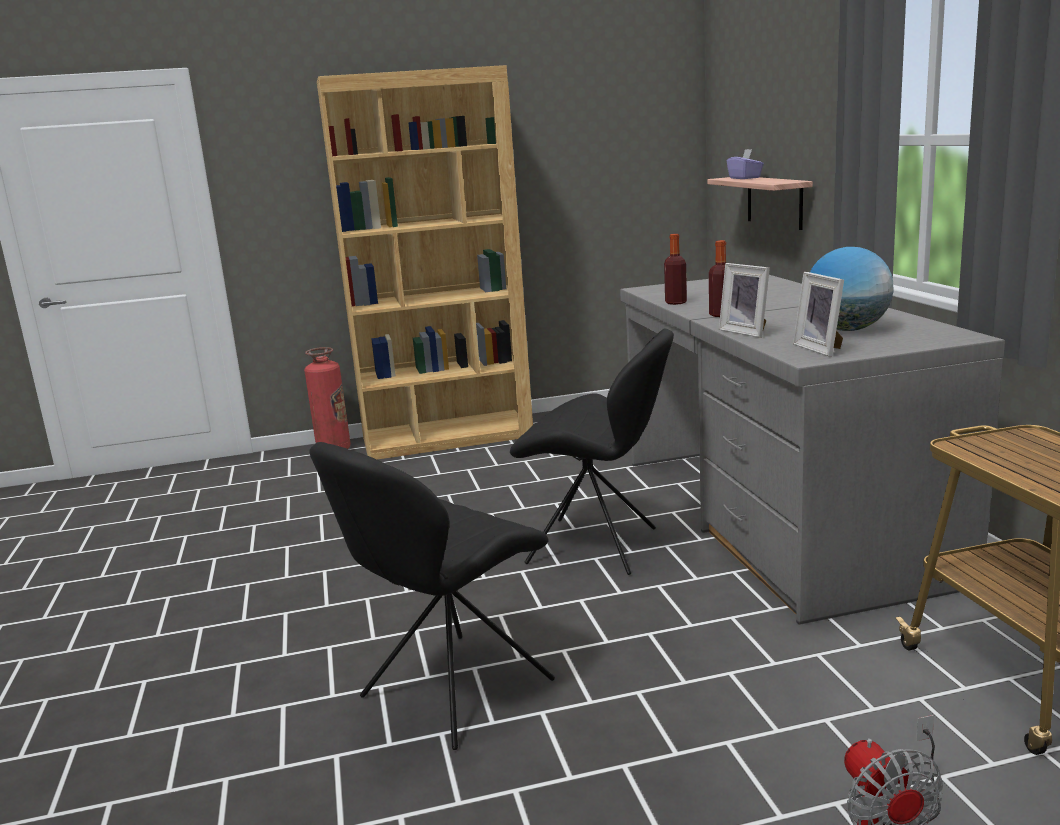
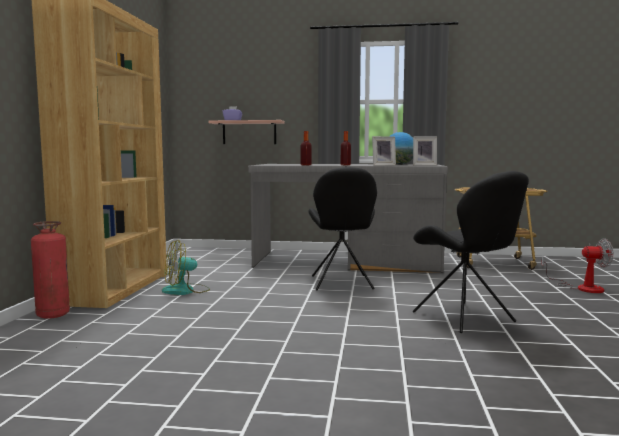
camera: 70 degrees left, 10 degrees down
black chair [510,329,674,575] -> black chair turned 135 degrees clockwise [308,167,377,290]
none -> fan [162,241,210,295]

